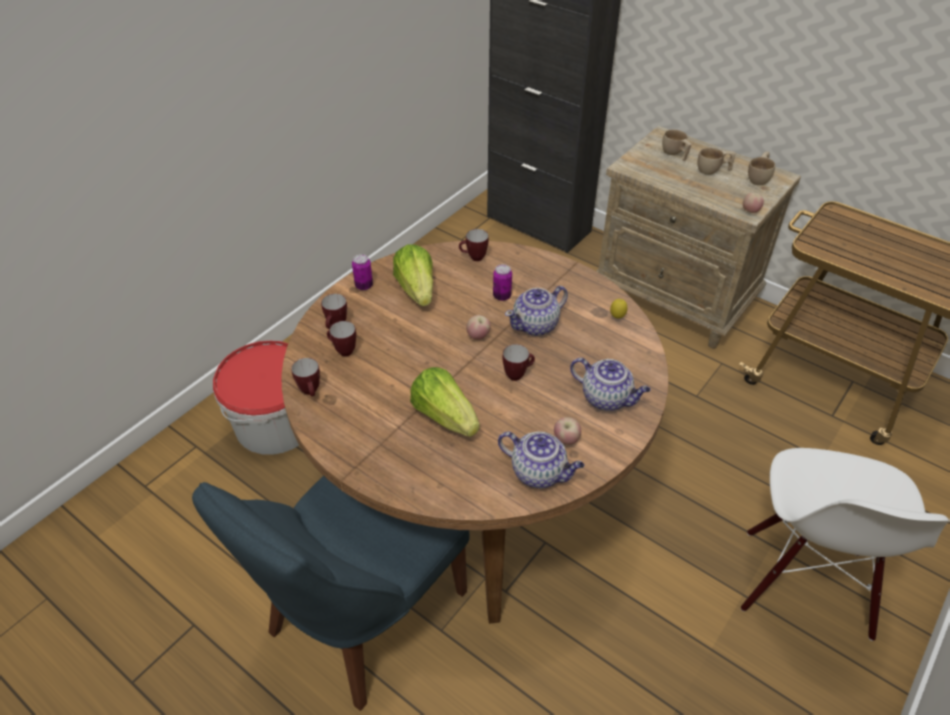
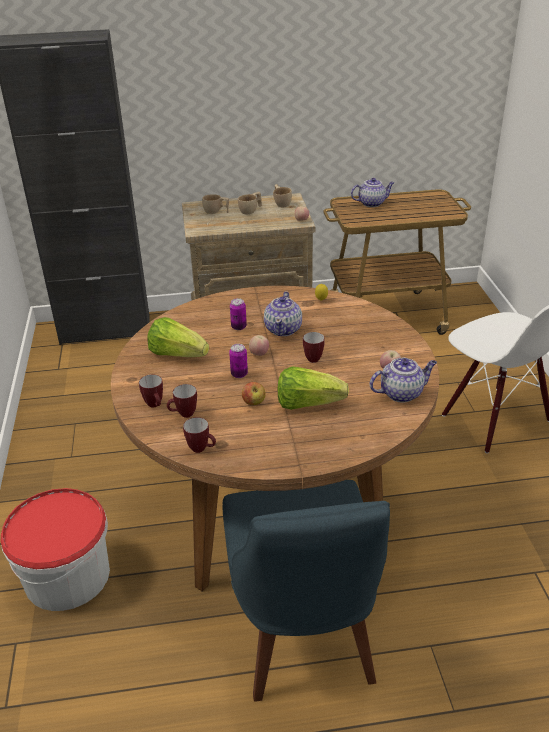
camera: 45 degrees left, 10 degrees down
can [352,254,373,290] -> can moved to [229,344,248,378]
mug [459,229,489,261] -> none
teapot [570,358,651,411] -> teapot moved to [351,178,394,207]
none -> apple [242,382,266,405]

